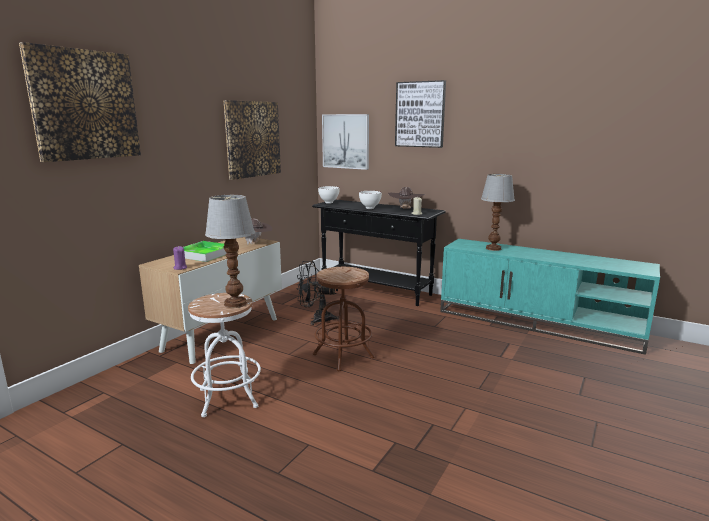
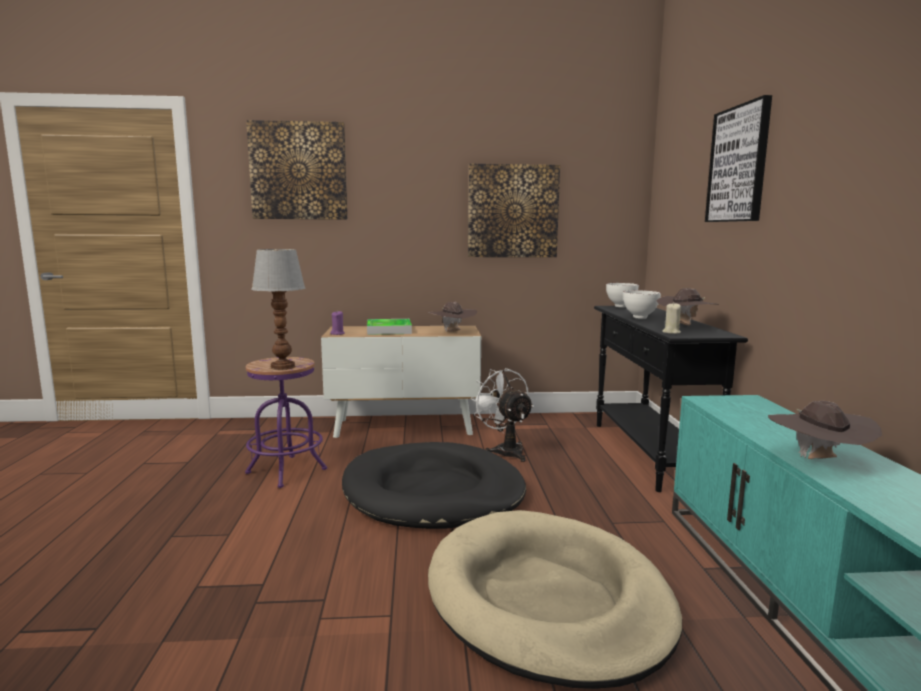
camera: 55 degrees right, 5 degrees down
white stool [188,293,261,417] -> purple stool [245,357,327,488]
black fan [297,261,339,325] -> white fan [470,368,534,462]
brown stool [313,267,375,371] -> black dog bed [342,442,526,529]
picture [322,114,369,170] -> none
table lamp [481,174,515,251] -> none
none -> beige dog bed [428,510,682,689]
none -> brown hat [768,400,882,459]

